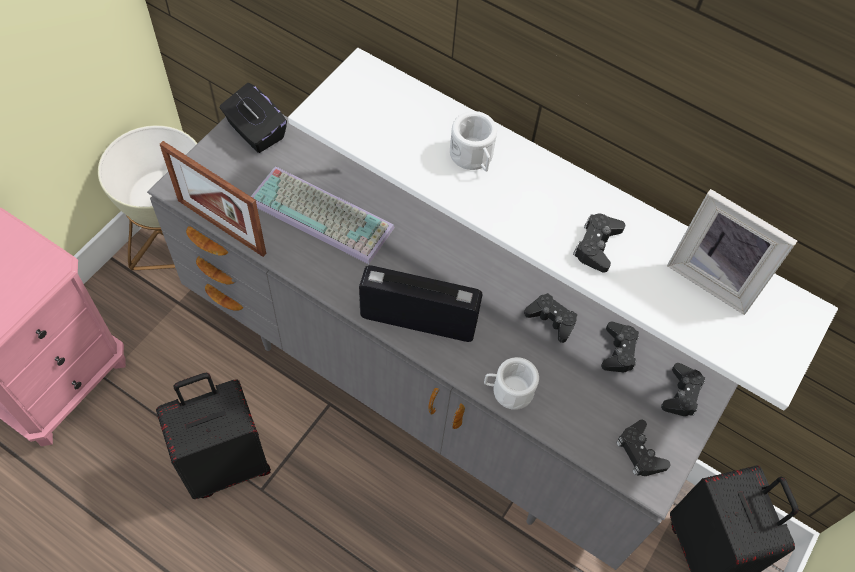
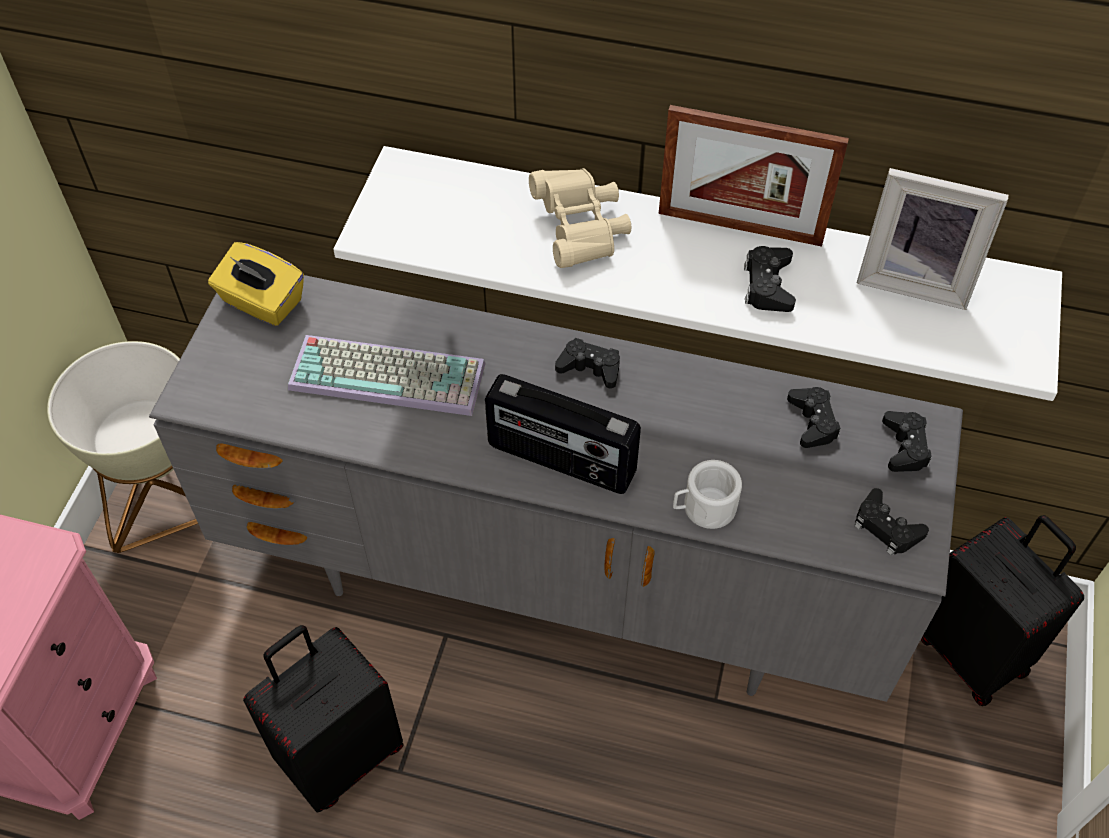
camera: 15 degrees left, 5 degrees down
picture frame [160,141,266,257] -> picture frame moved to [659,105,849,247]
black tissue box [220,83,287,153] -> yellow tissue box [208,242,304,326]
radio [359,265,483,342] -> radio turned 150 degrees counterclockwise [485,374,641,494]
white mug [450,111,497,171] -> beige binoculars [529,168,631,268]
black game controller [524,293,577,343] -> black game controller moved to [555,338,620,389]

